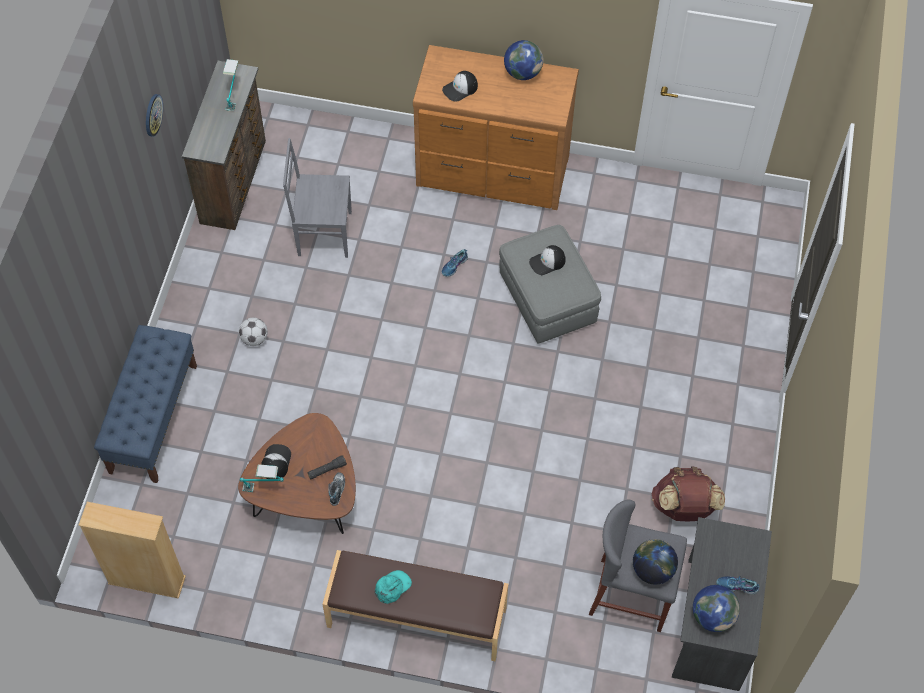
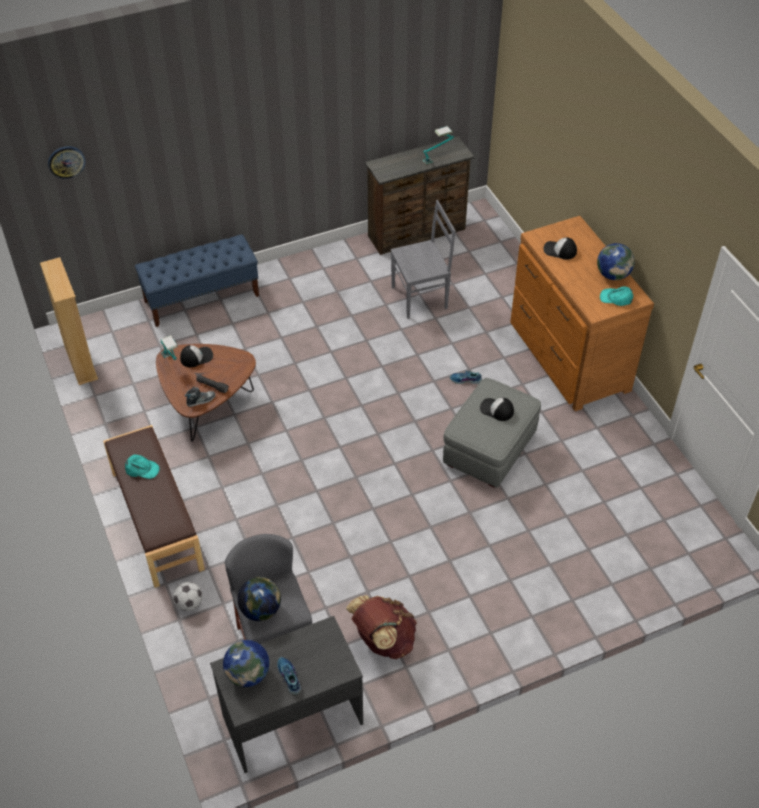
camera: 55 degrees right, 10 degrees down
wall clock [146,94,163,137] -> wall clock moved to [48,146,86,179]
football [239,318,268,346] -> football moved to [173,582,203,611]
grey chair [283,138,352,258] -> grey chair turned 105 degrees clockwise [390,200,456,319]
none -> turquoise cap [600,286,633,306]

